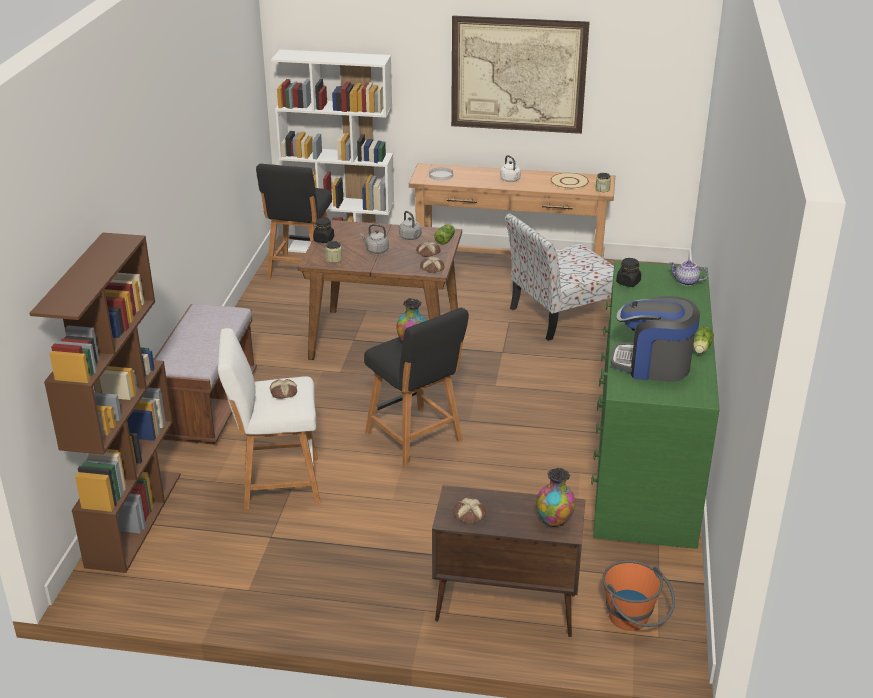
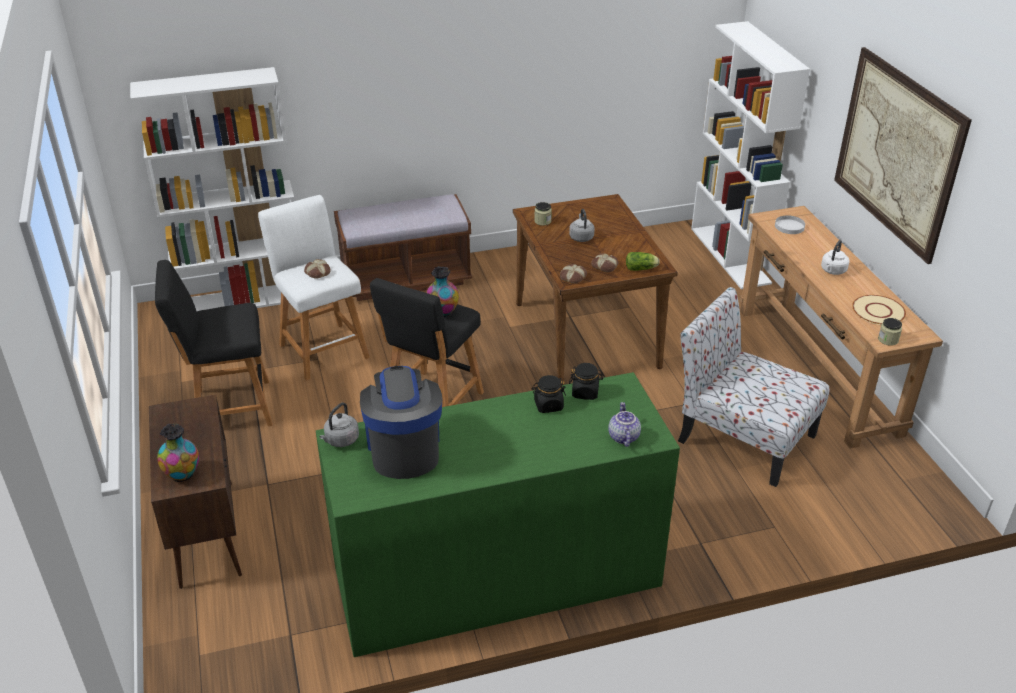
camera: 65 degrees right, 5 degrees up
brown bookcase [30,232,181,573] -> white bookcase [130,67,294,311]
black stool [256,164,332,280] -> black stool moved to [155,260,273,426]
black jar [313,217,334,243] -> black jar moved to [532,375,566,413]
grey kettle [399,211,421,240] -> grey kettle moved to [319,402,359,447]
bread [454,498,486,524] -> none
orange bucket [602,560,675,631] -> none
lettuce [693,326,714,354] -> none

